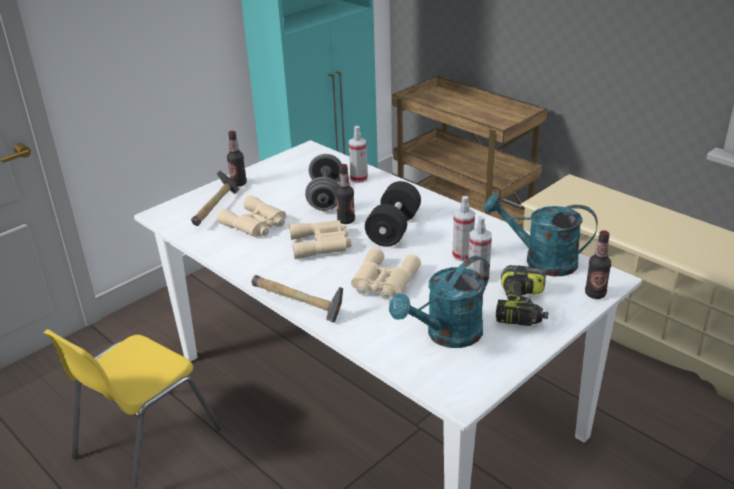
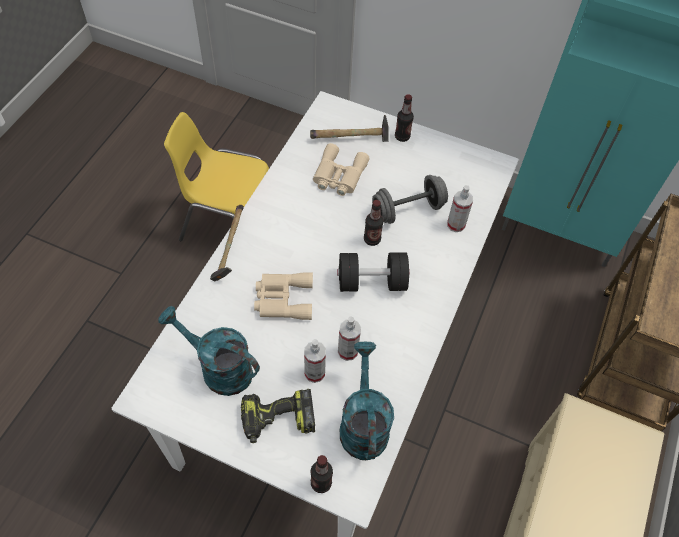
camera: 65 degrees right, 25 degrees up
beige binoculars [289,220,351,259] -> none

